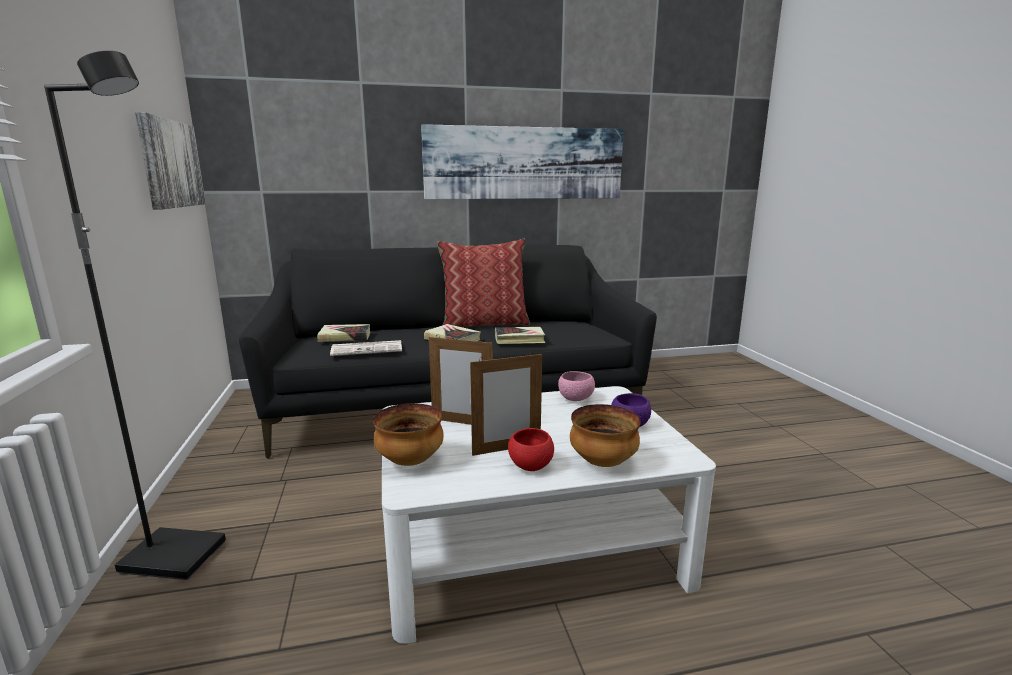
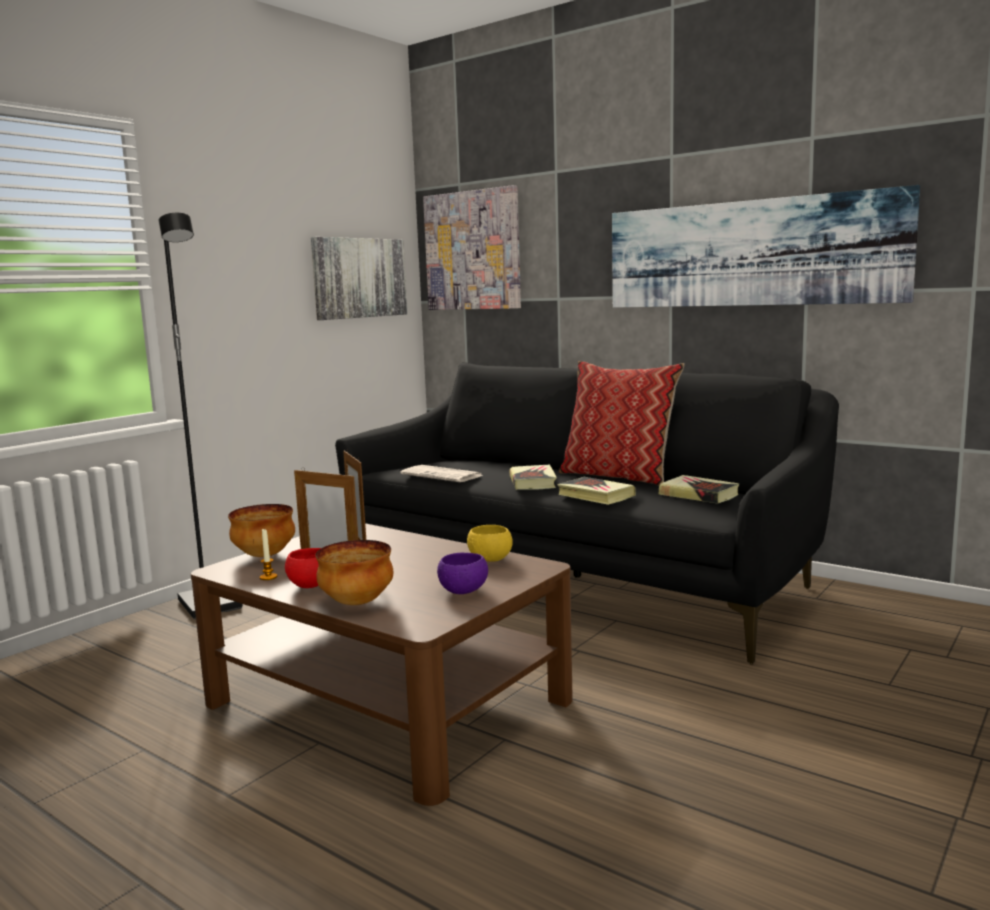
camera: 50 degrees right, 5 degrees down
book [317,324,370,342] -> book moved to [659,475,739,503]
white coffee table [382,386,716,644] -> brown coffee table [191,523,573,806]
pink bowl [558,371,595,401] -> yellow bowl [467,525,513,562]
none -> candle [260,529,277,580]
none -> picture [423,185,521,310]

